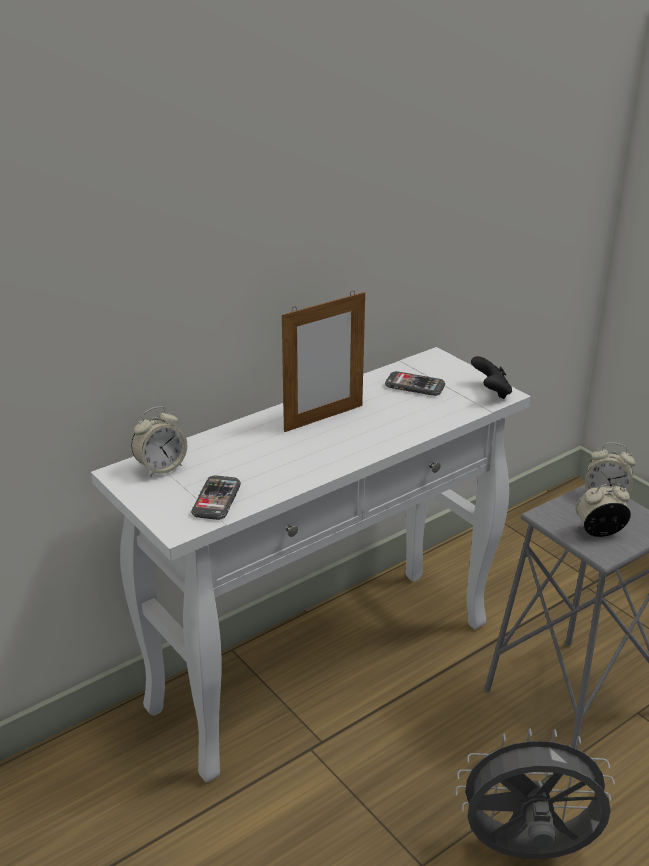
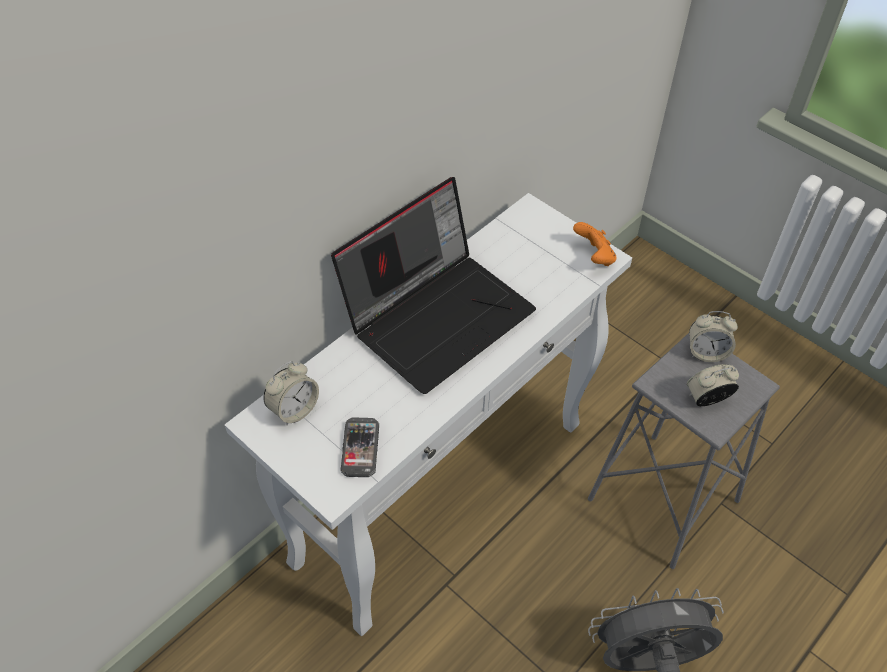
camera: 10 degrees left, 20 degrees up
picture frame [282,291,365,432] -> laptop [331,177,536,394]
phone [385,371,445,396] -> none
black game controller [471,356,512,399] -> orange game controller [573,222,616,266]

